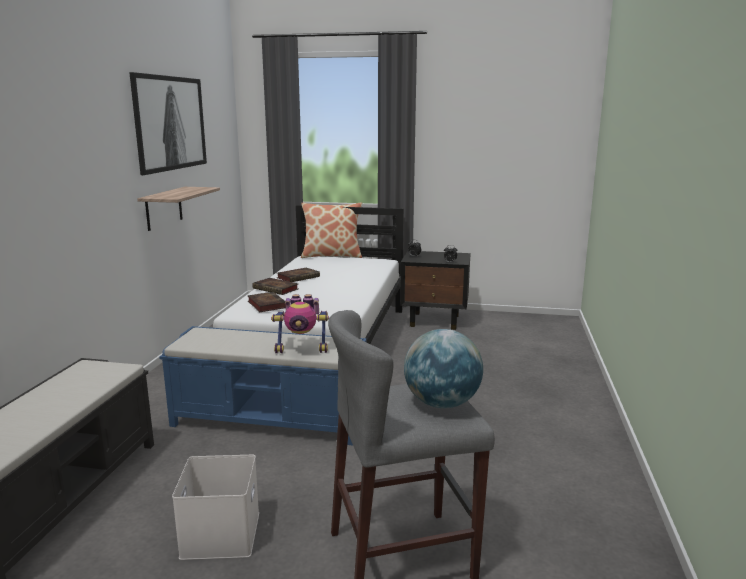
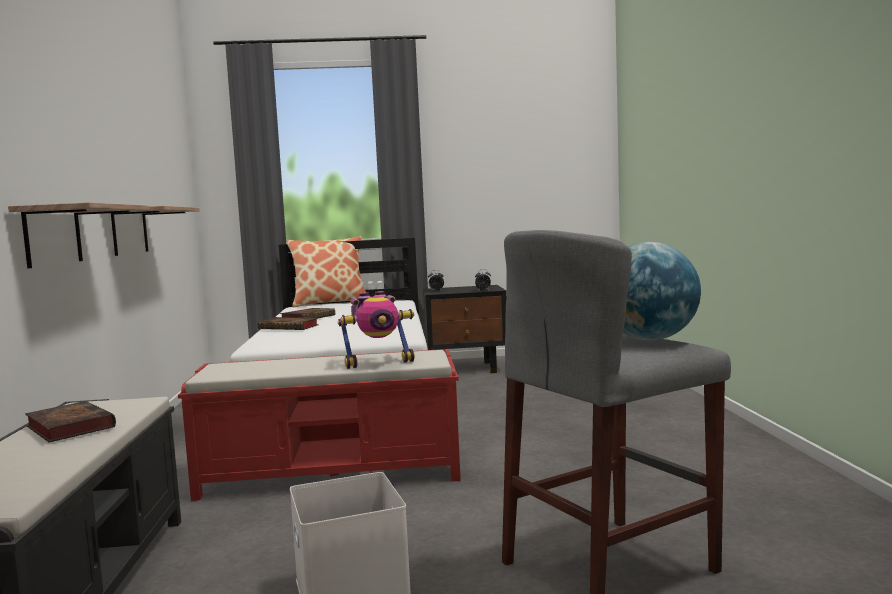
camera: 15 degrees left, 10 degrees down
picture [129,72,207,175] -> none
blue bench [159,326,367,445] -> red bench [178,349,461,501]
book [248,292,286,312] -> book moved to [25,401,116,442]
none -> shelf [8,202,149,268]

